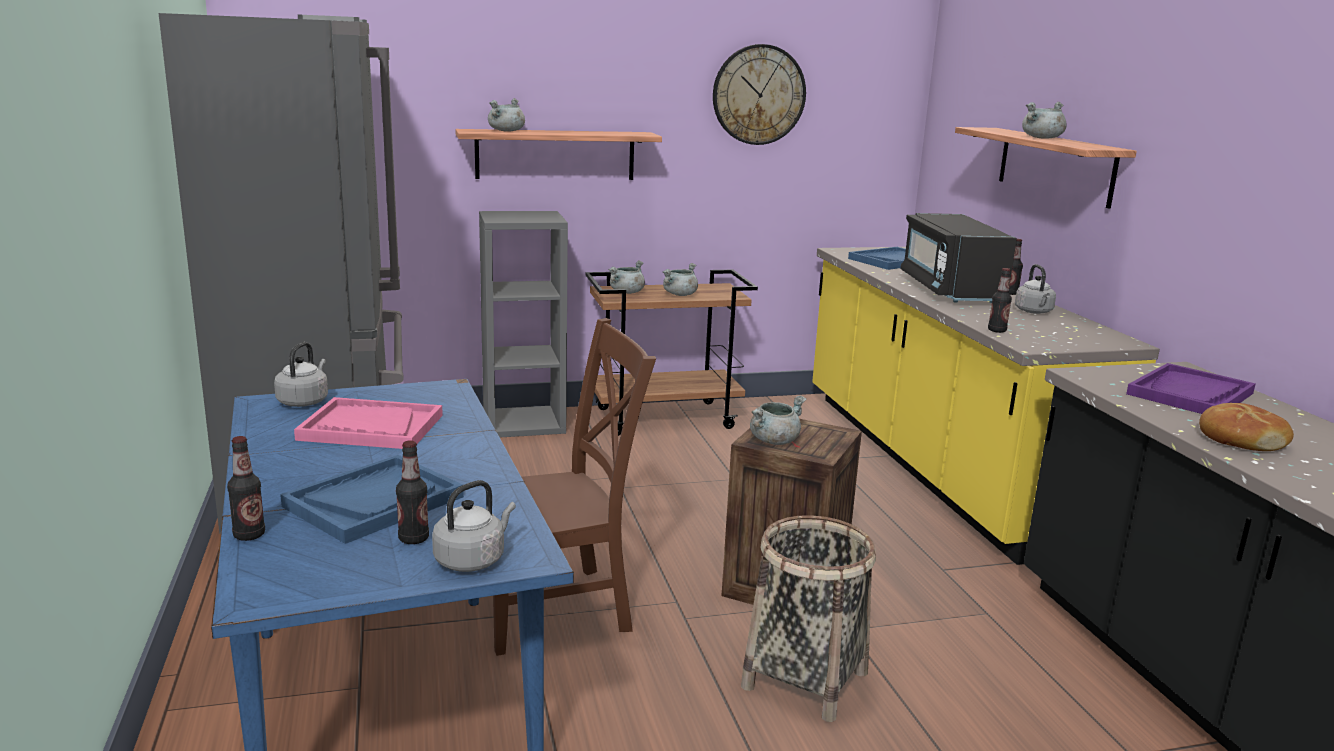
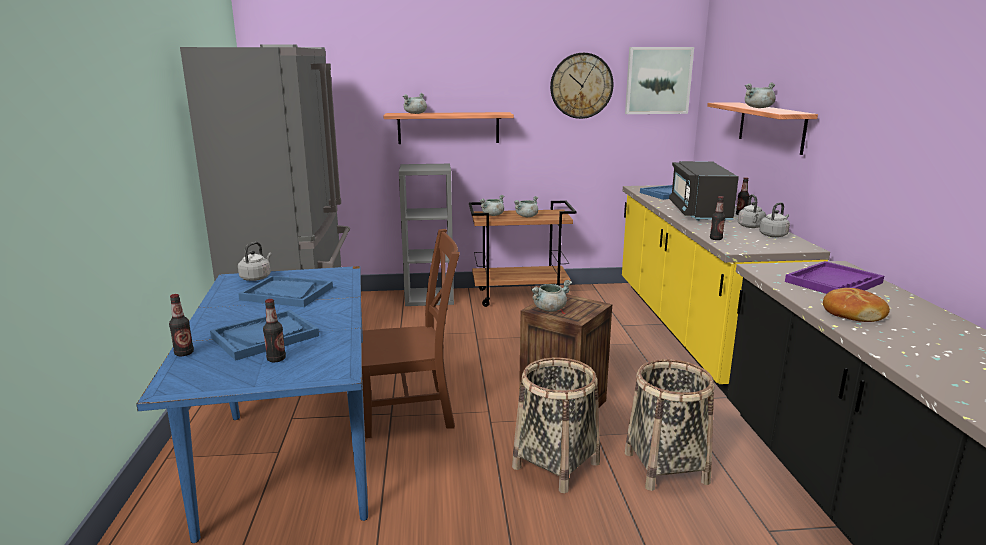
camera: 10 degrees right, 0 degrees up
pink tray [294,397,443,449] -> blue tray [238,275,333,307]
grey kettle [432,480,516,572] -> grey kettle moved to [759,202,790,237]
none -> picture [625,47,694,114]
none -> basket [625,359,715,491]

